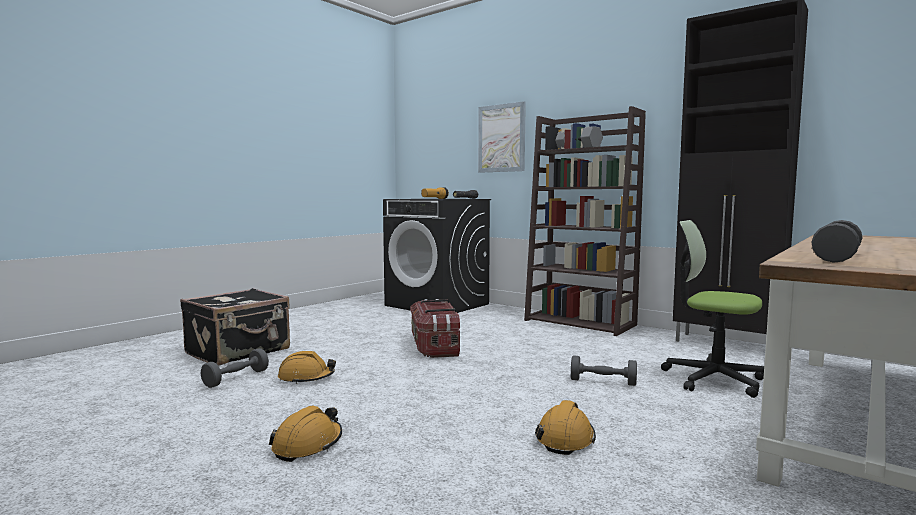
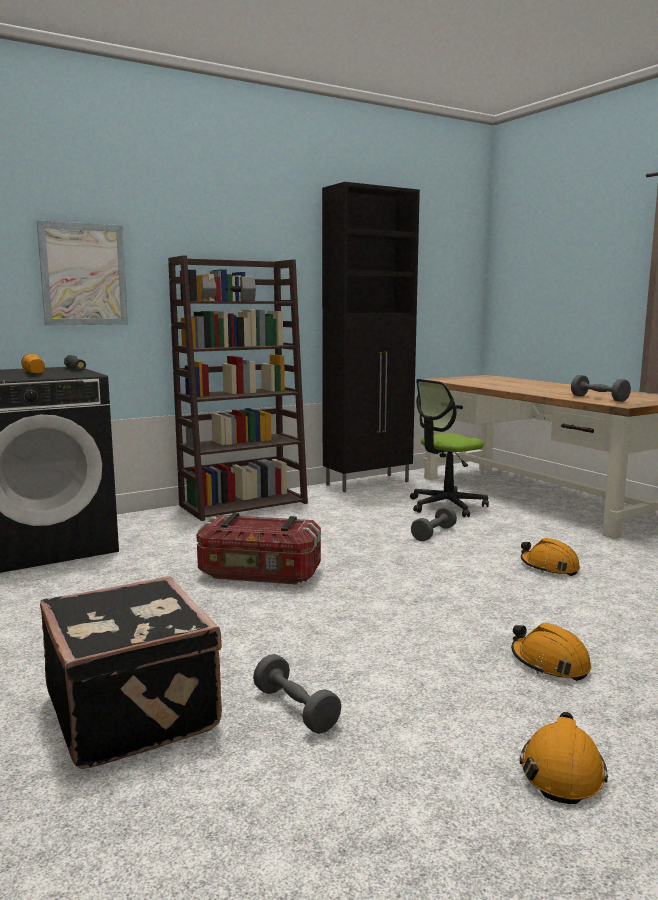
camera: 70 degrees left, 5 degrees up
orange hard hat [278,351,336,384] -> orange hard hat moved to [520,712,608,804]

